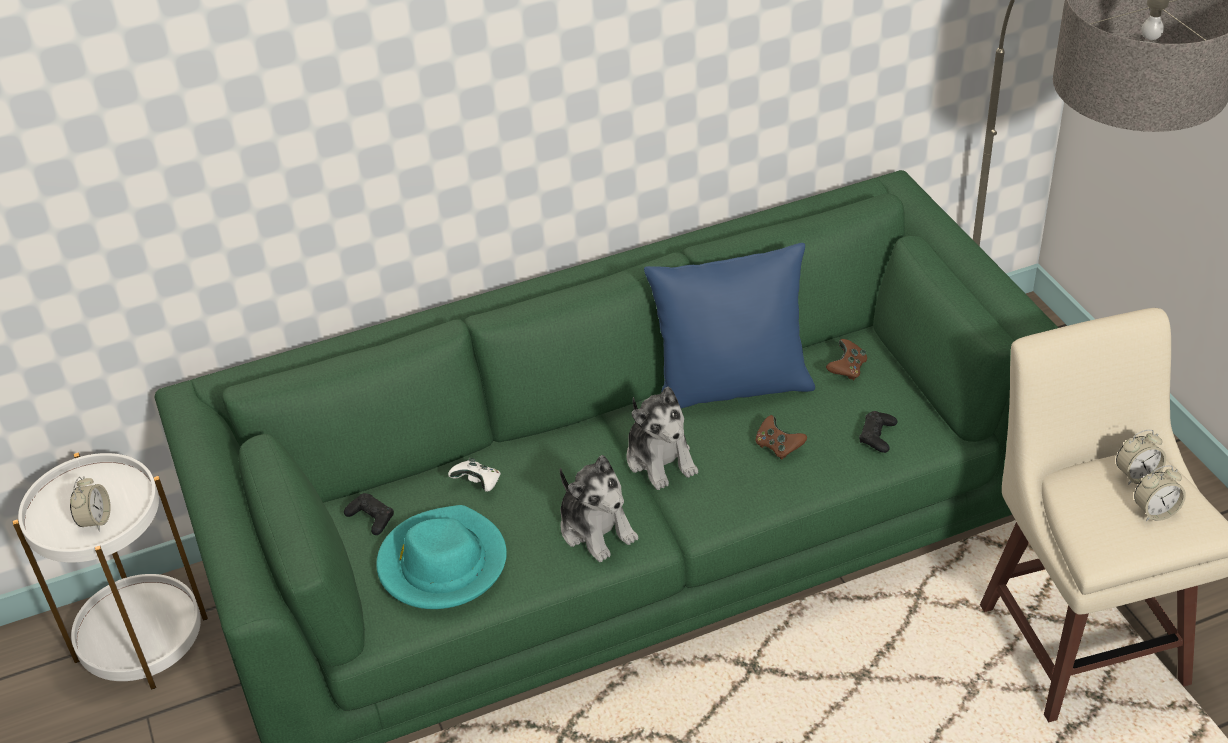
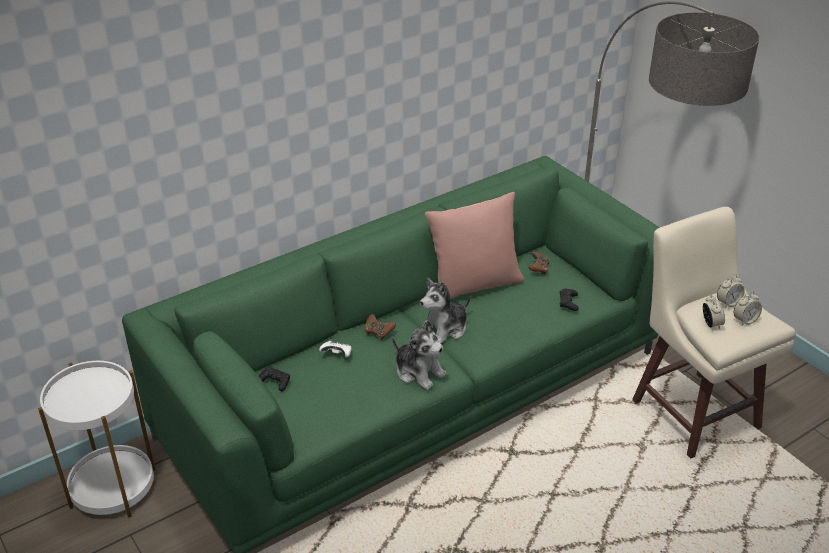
camera: 15 degrees left, 5 degrees down
alarm clock [70,476,111,531] -> alarm clock moved to [703,295,725,329]
turquoise hat [376,505,507,609] -> none
plush toy [626,387,698,490] -> plush toy turned 90 degrees clockwise [420,278,471,343]
blue pillow [644,243,815,408] -> pink pillow [425,192,524,299]
brown game controller [755,415,807,460] -> brown game controller moved to [364,314,396,340]

